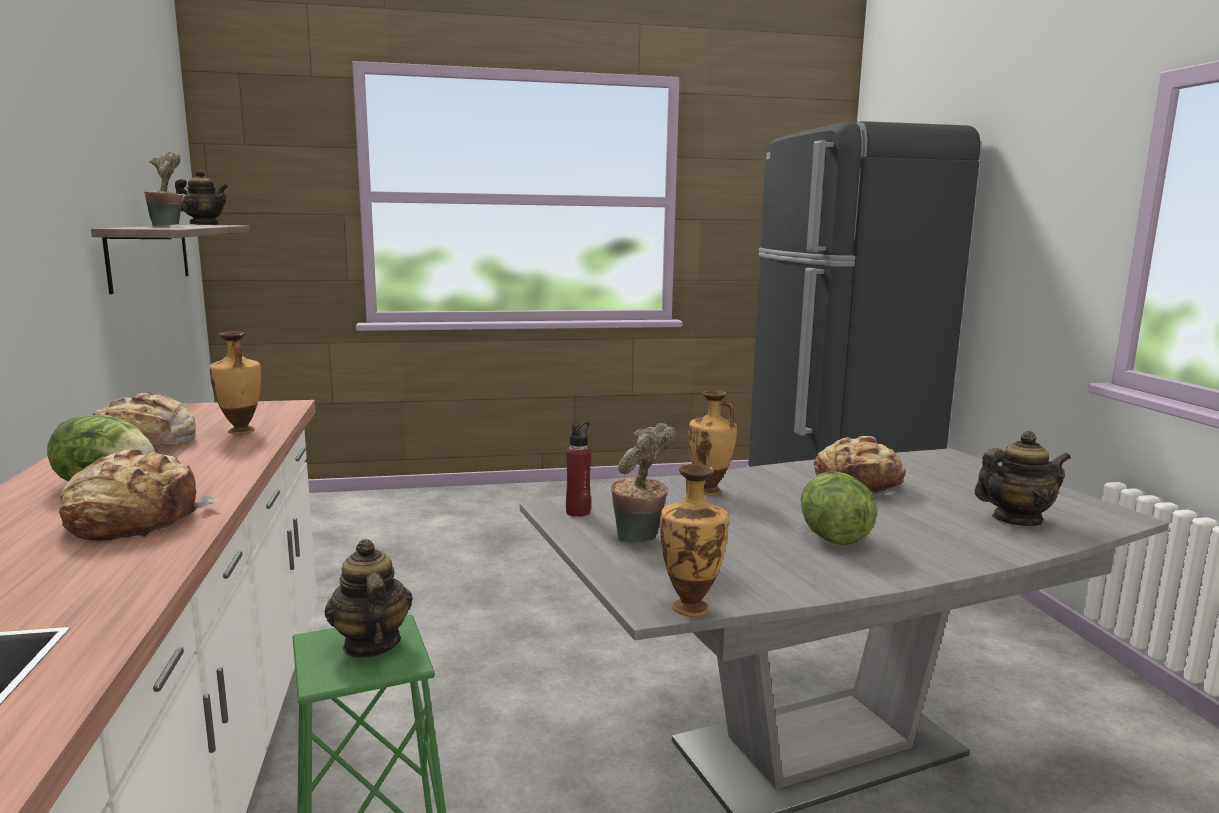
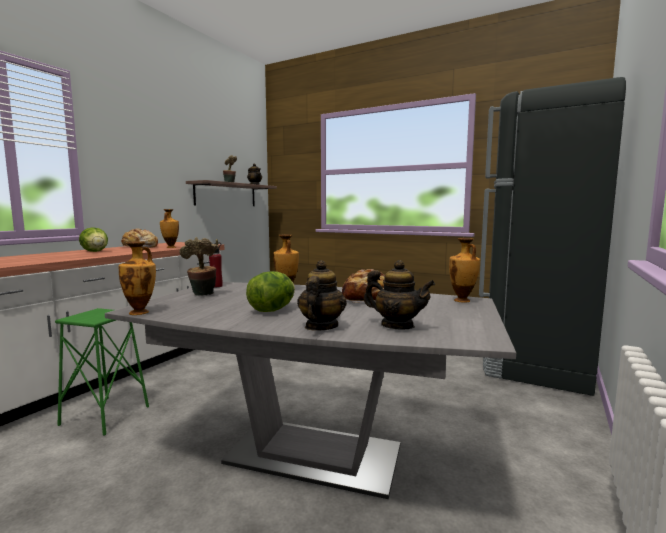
camera: 40 degrees right, 5 degrees down
bread [59,449,218,541] -> none
teapot [325,539,413,658] -> teapot moved to [297,260,347,331]
none -> vase [449,238,480,303]

